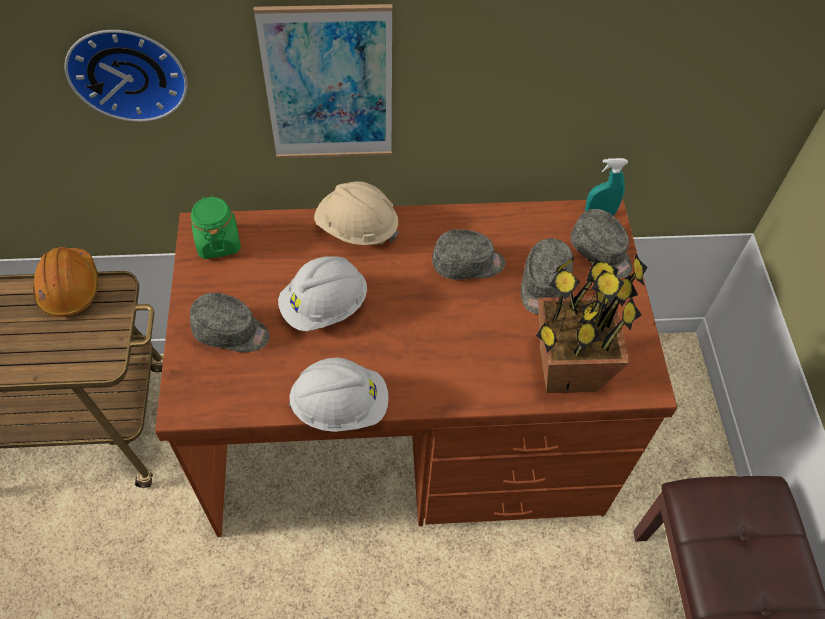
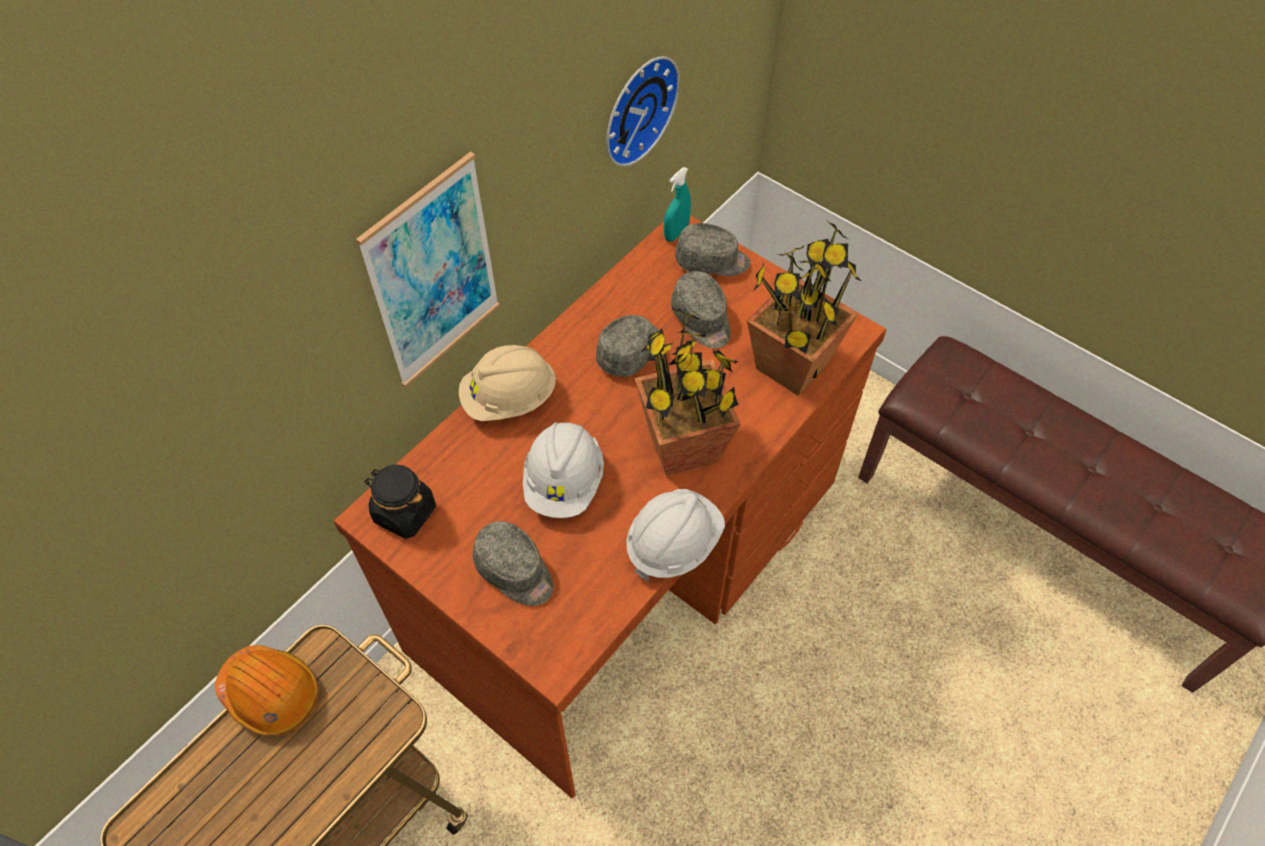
camera: 45 degrees left, 0 degrees up
wall clock [65,30,188,122] -> wall clock moved to [606,56,680,167]
grey cap [190,293,270,352] -> grey cap turned 75 degrees clockwise [473,521,553,606]
green jar [191,194,241,259] -> black jar [365,465,436,539]
none -> potted plant [635,309,741,476]

